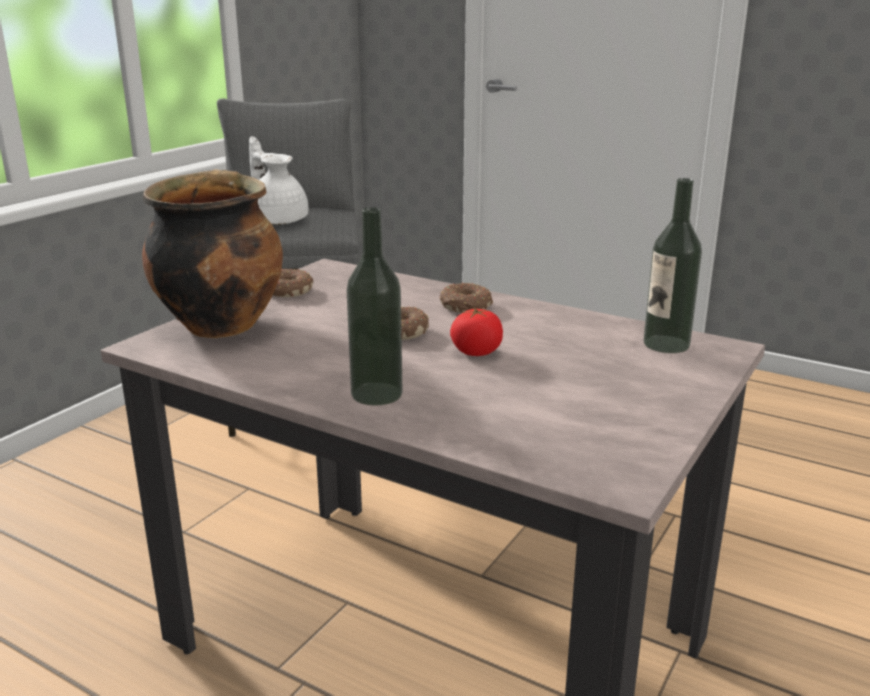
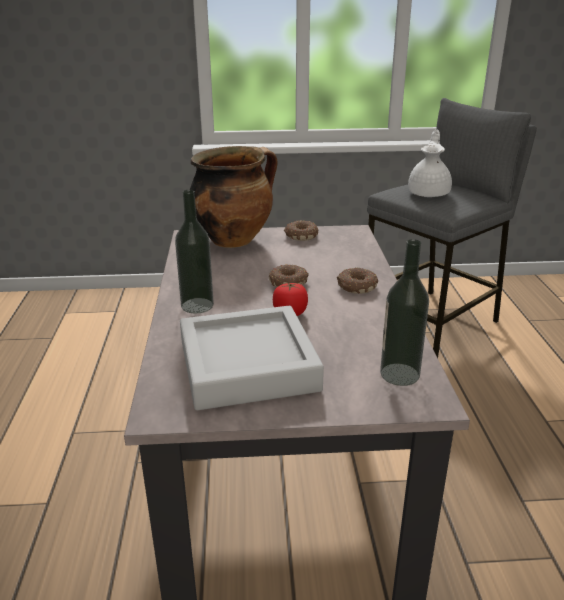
camera: 55 degrees right, 5 degrees up
none -> grey tray [180,306,324,410]

